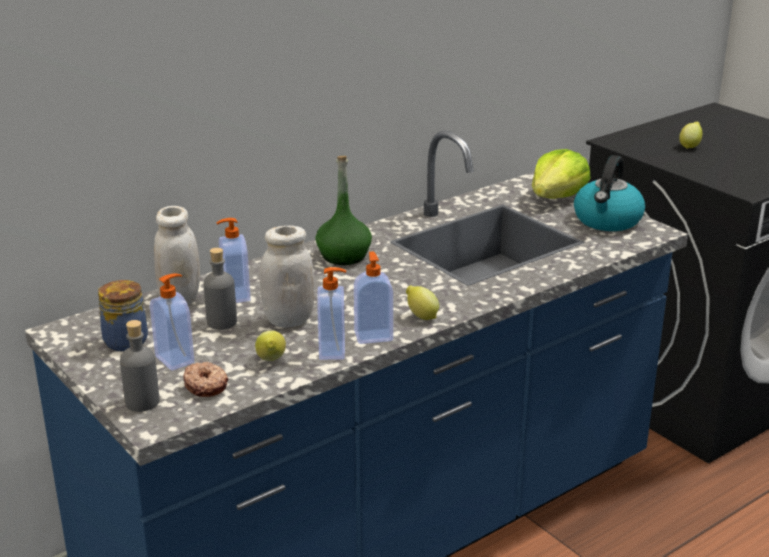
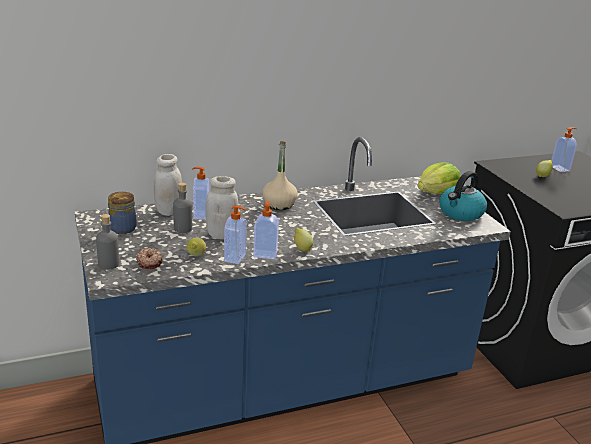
camera: 15 degrees right, 0 degrees up
soap dispenser [150,273,194,371] -> soap dispenser moved to [551,127,577,172]
green bottle [315,156,372,265] -> beige bottle [262,141,298,210]

